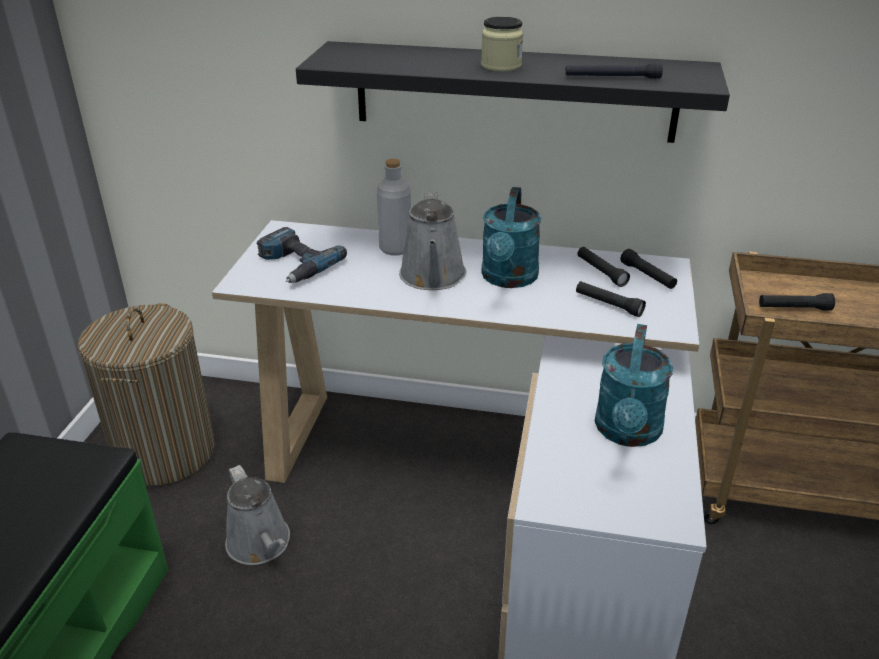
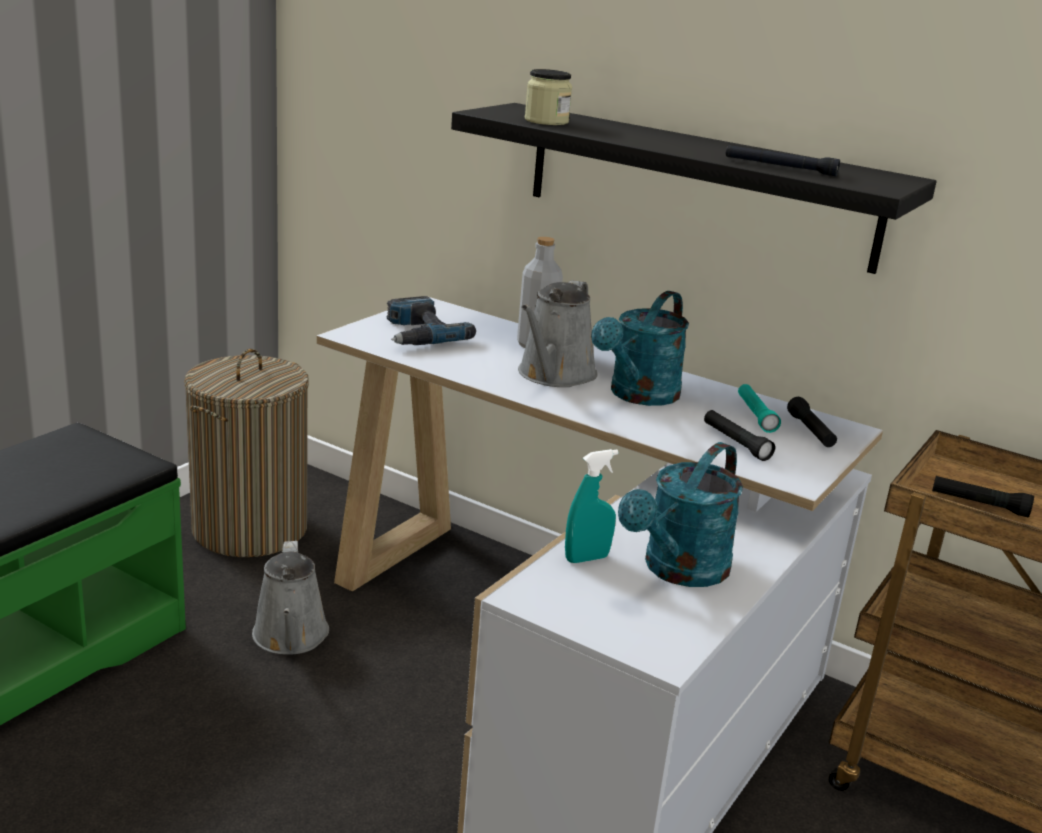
camera: 20 degrees right, 10 degrees down
jar [481,17,523,71] -> jar moved to [525,69,572,125]
black flashlight [577,247,630,287] -> turquoise flashlight [738,384,781,433]
none -> turquoise spray bottle [565,449,619,563]

